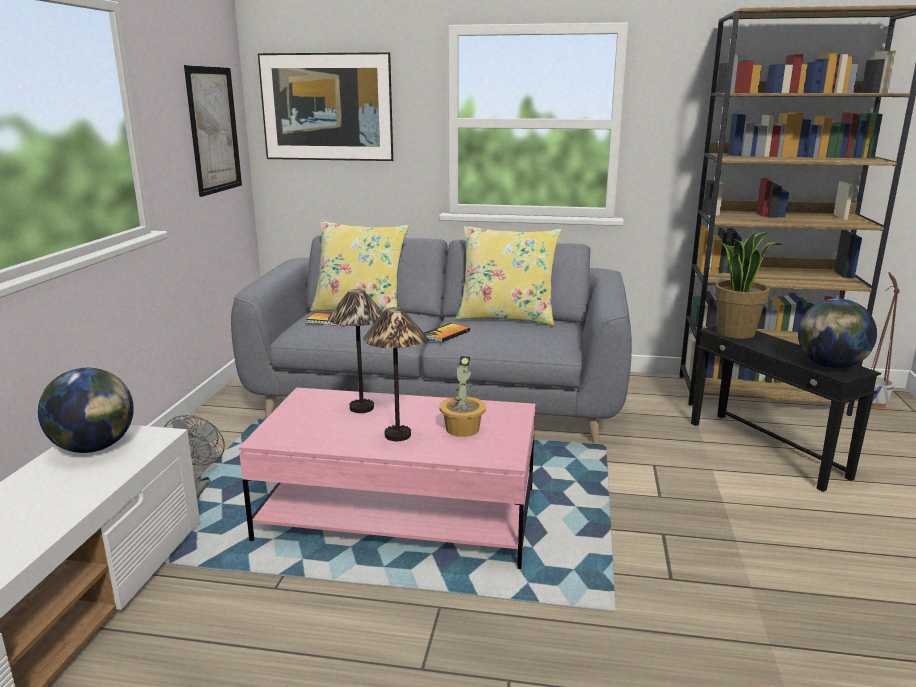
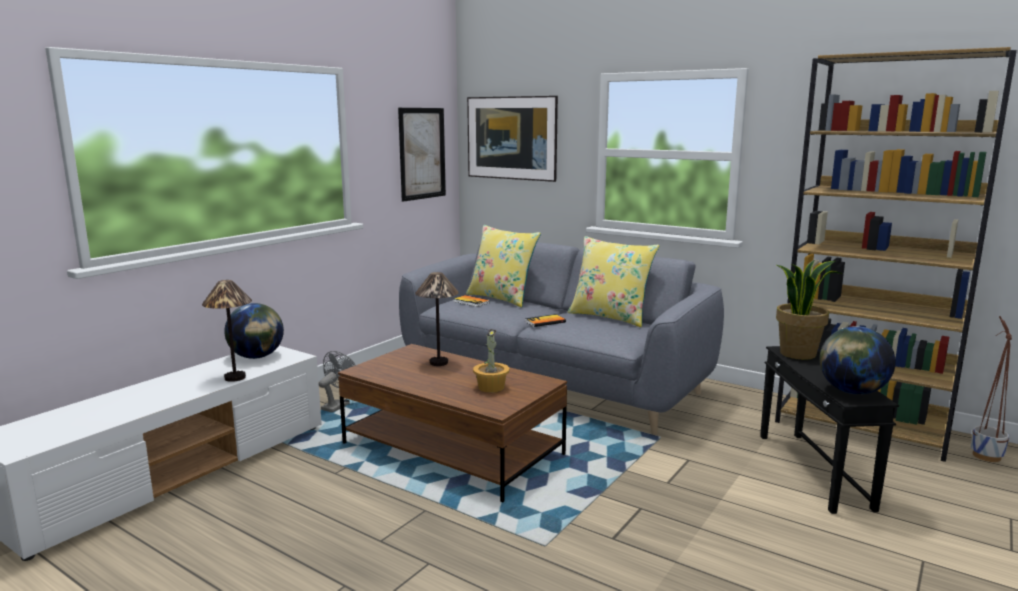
camera: 25 degrees right, 5 degrees down
pink coffee table [239,387,535,569] -> brown coffee table [338,344,567,502]
table lamp [363,307,427,441] -> table lamp moved to [202,280,252,382]

